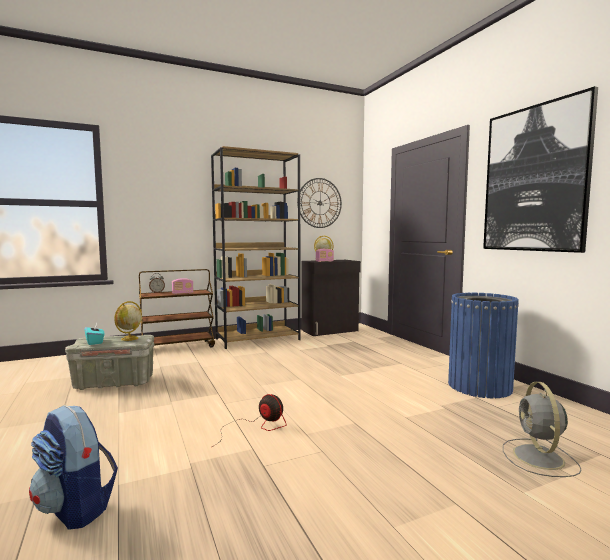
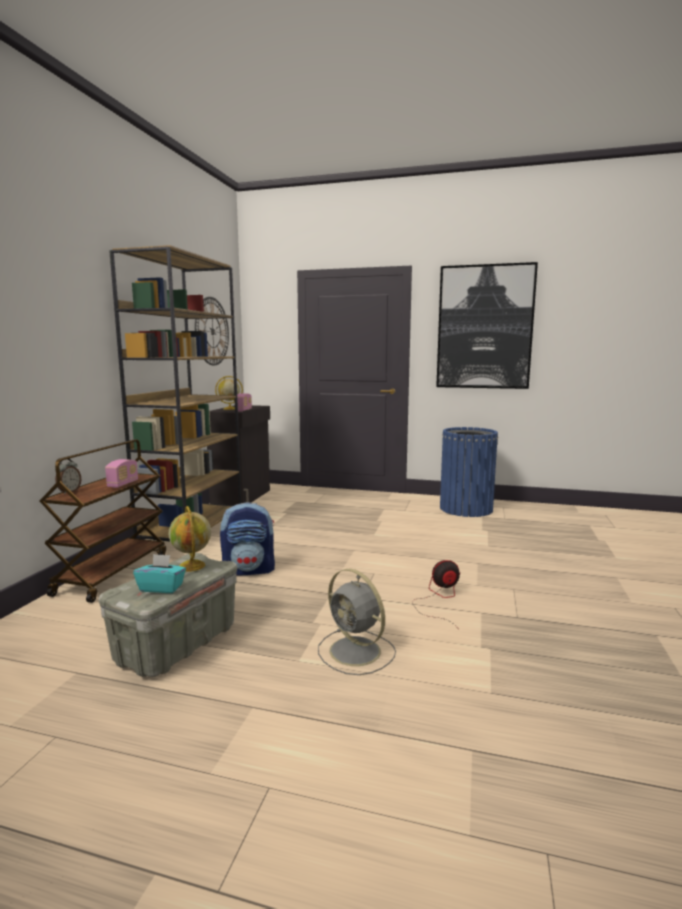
camera: 50 degrees left, 5 degrees up
backpack [29,405,118,530] -> backpack moved to [220,503,275,576]
grey fan [503,382,581,477] -> grey fan moved to [318,569,396,675]

